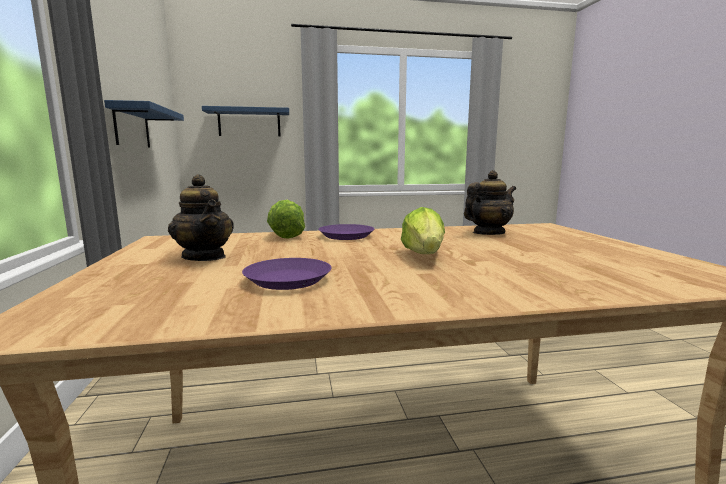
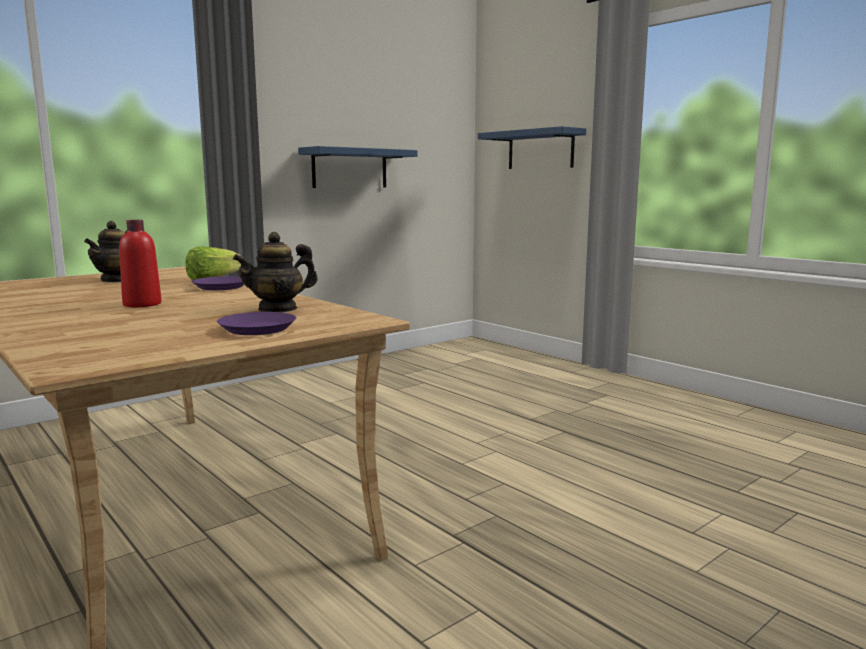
camera: 60 degrees right, 0 degrees up
purple plate [242,258,332,290] -> purple plate moved to [217,312,296,335]
lettuce [401,207,445,254] -> red bottle [119,220,162,307]
teapot [464,170,516,235] -> teapot turned 120 degrees clockwise [233,232,318,312]

